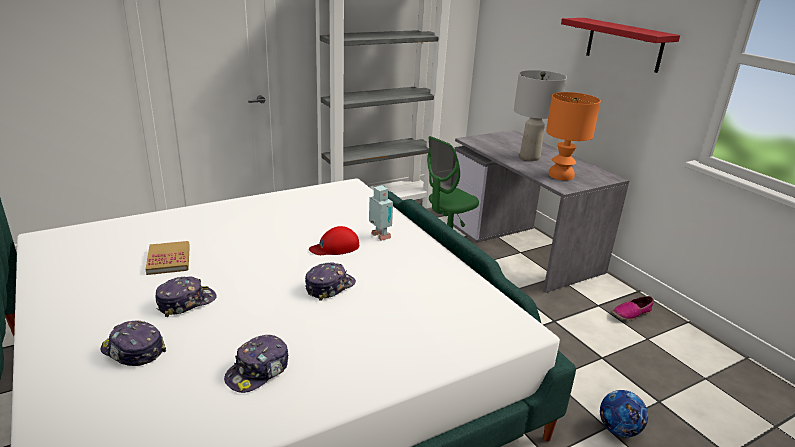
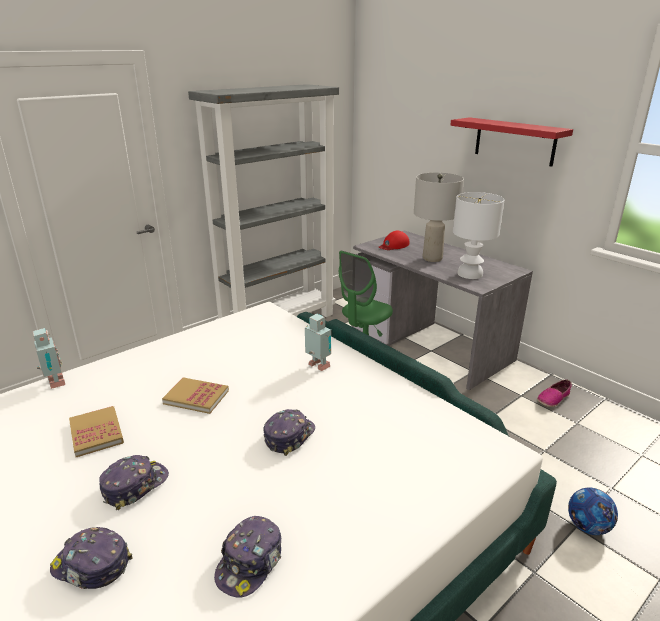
camera: 10 degrees left, 0 degrees up
red cap [309,226,359,255] -> red cap moved to [379,231,409,250]
orange table lamp [546,92,601,180] -> white table lamp [453,192,504,279]
none -> toy robot [33,328,65,389]
none -> book [162,377,229,414]

